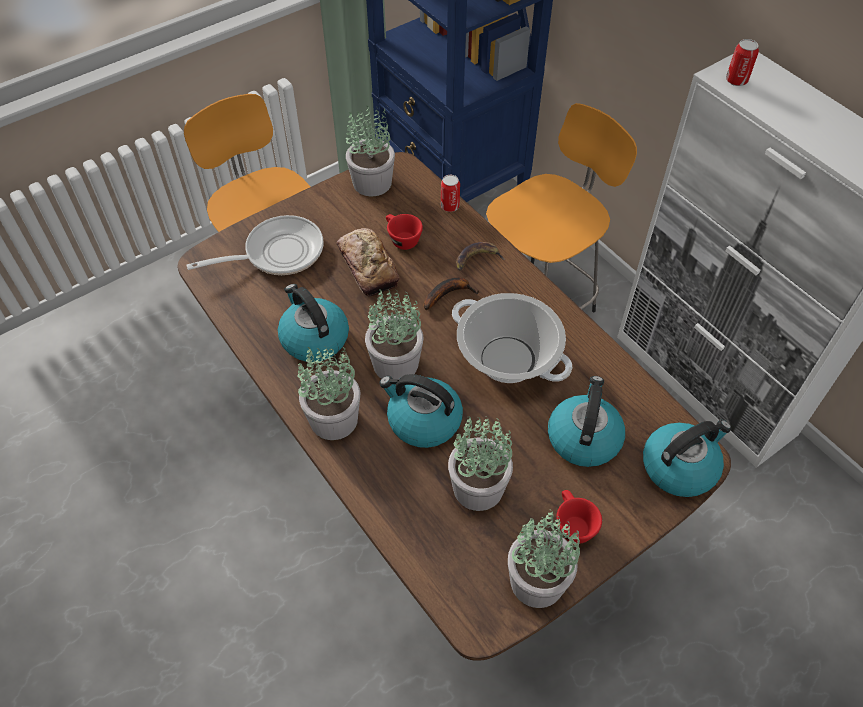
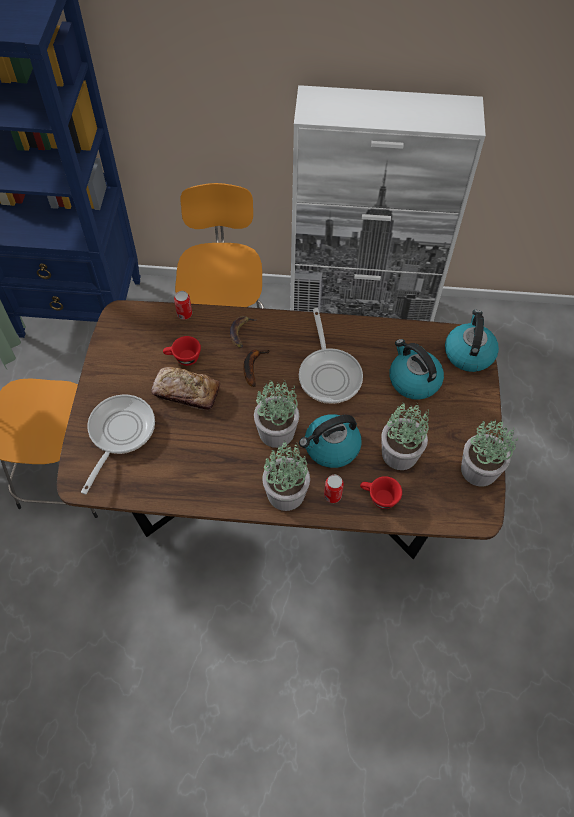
camera: 50 degrees left, 5 degrees up
kettle [278,284,349,362] -> none
potted plant [346,105,395,197] -> none
cooking pot [452,293,572,383] -> frying pan [299,308,363,404]
red cup [556,490,602,544] -> red cup moved to [360,476,402,509]
can [726,39,759,86] -> can moved to [324,475,344,503]

